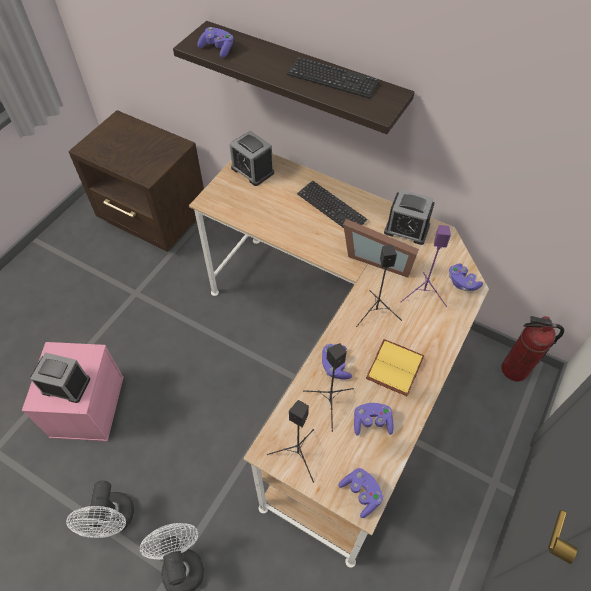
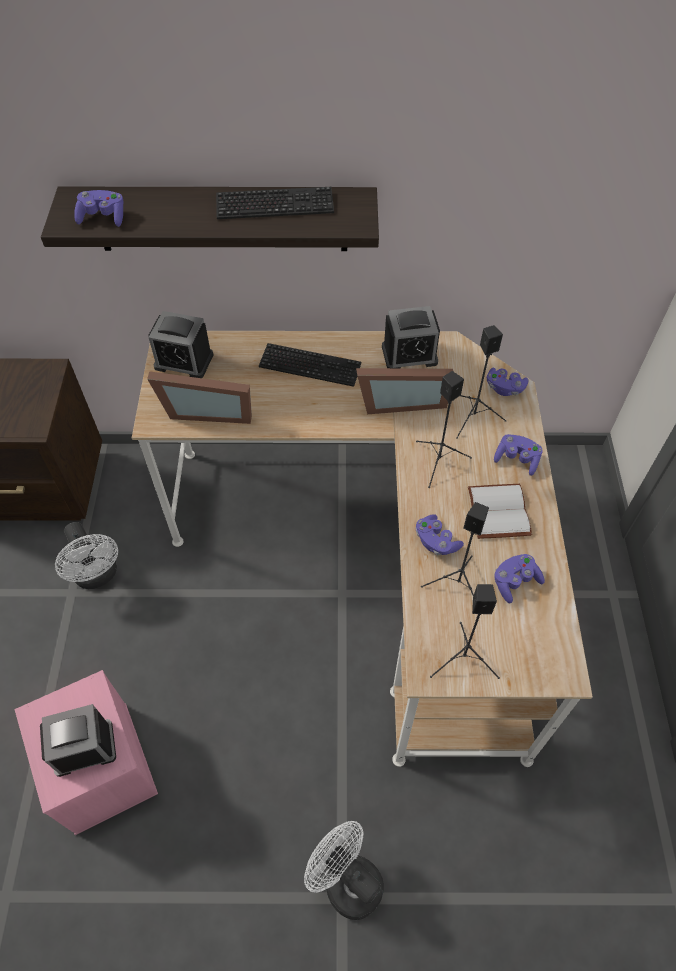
camera: 30 degrees left, 0 degrees up
white fan [66,481,134,538] -> white fan moved to [55,522,118,589]
purple game controller [338,468,383,518] -> purple game controller moved to [494,434,543,476]
yellow book [366,339,424,396] -> white book [468,484,532,539]
purple speaker [400,225,451,307] -> black speaker [456,325,507,439]
fire extinguisher [501,316,564,381] -> none
none -> picture frame [147,371,252,424]

